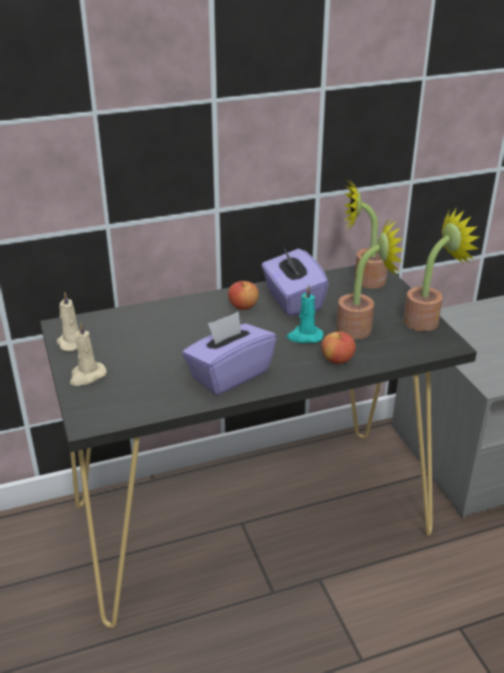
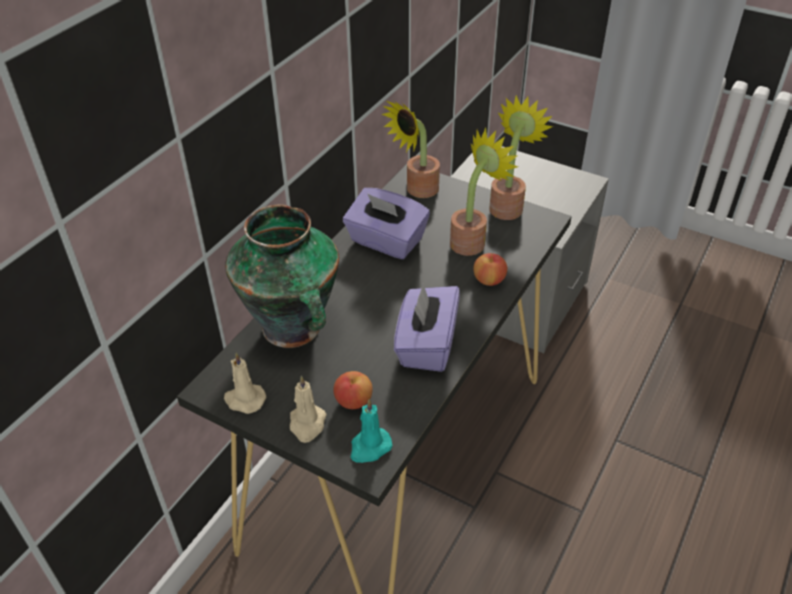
camera: 40 degrees left, 10 degrees up
apple [228,281,259,310] -> apple moved to [333,371,373,409]
turquoise candle [287,285,323,343] -> turquoise candle moved to [351,399,392,463]
none -> vase [225,204,339,348]

